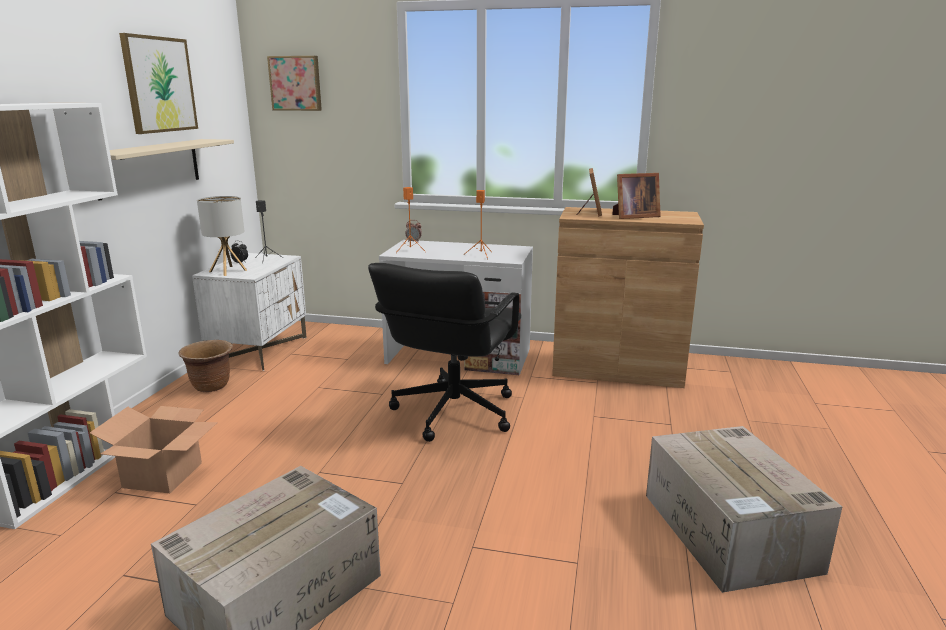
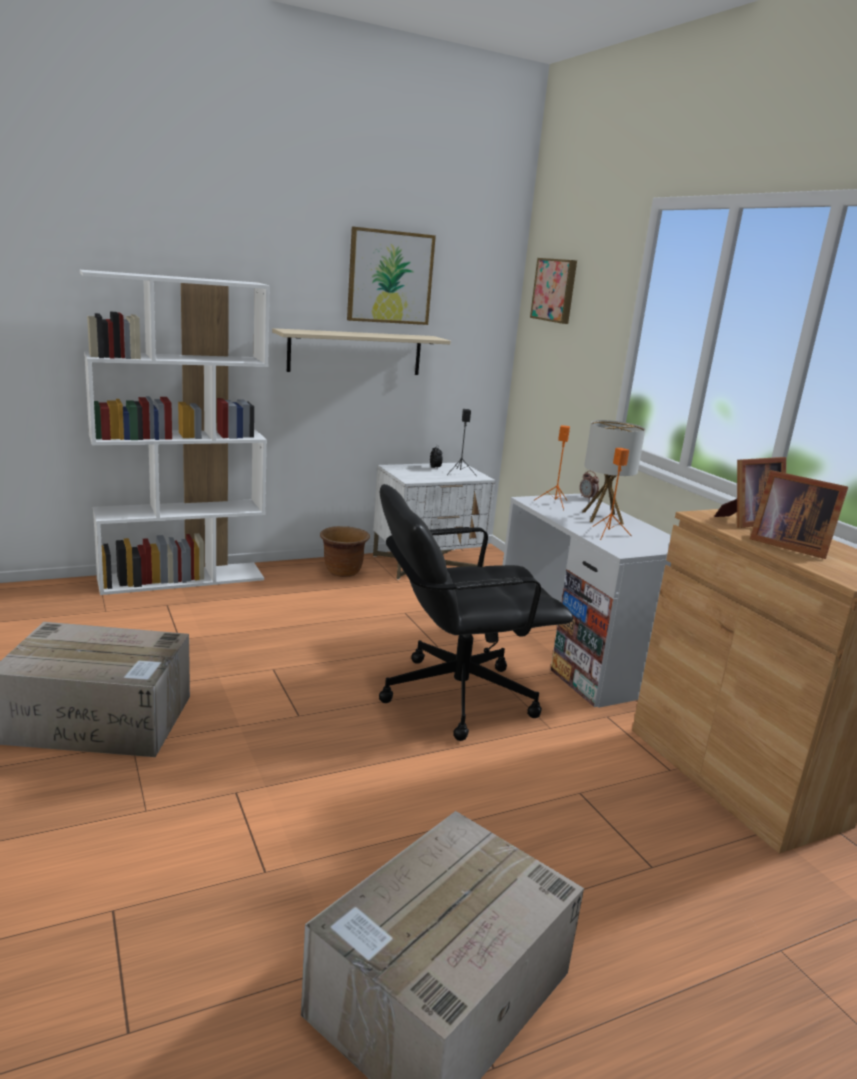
camera: 50 degrees right, 0 degrees up
cardboard box [90,406,218,493] -> none
table lamp [197,196,247,276] -> table lamp moved to [582,420,645,525]

